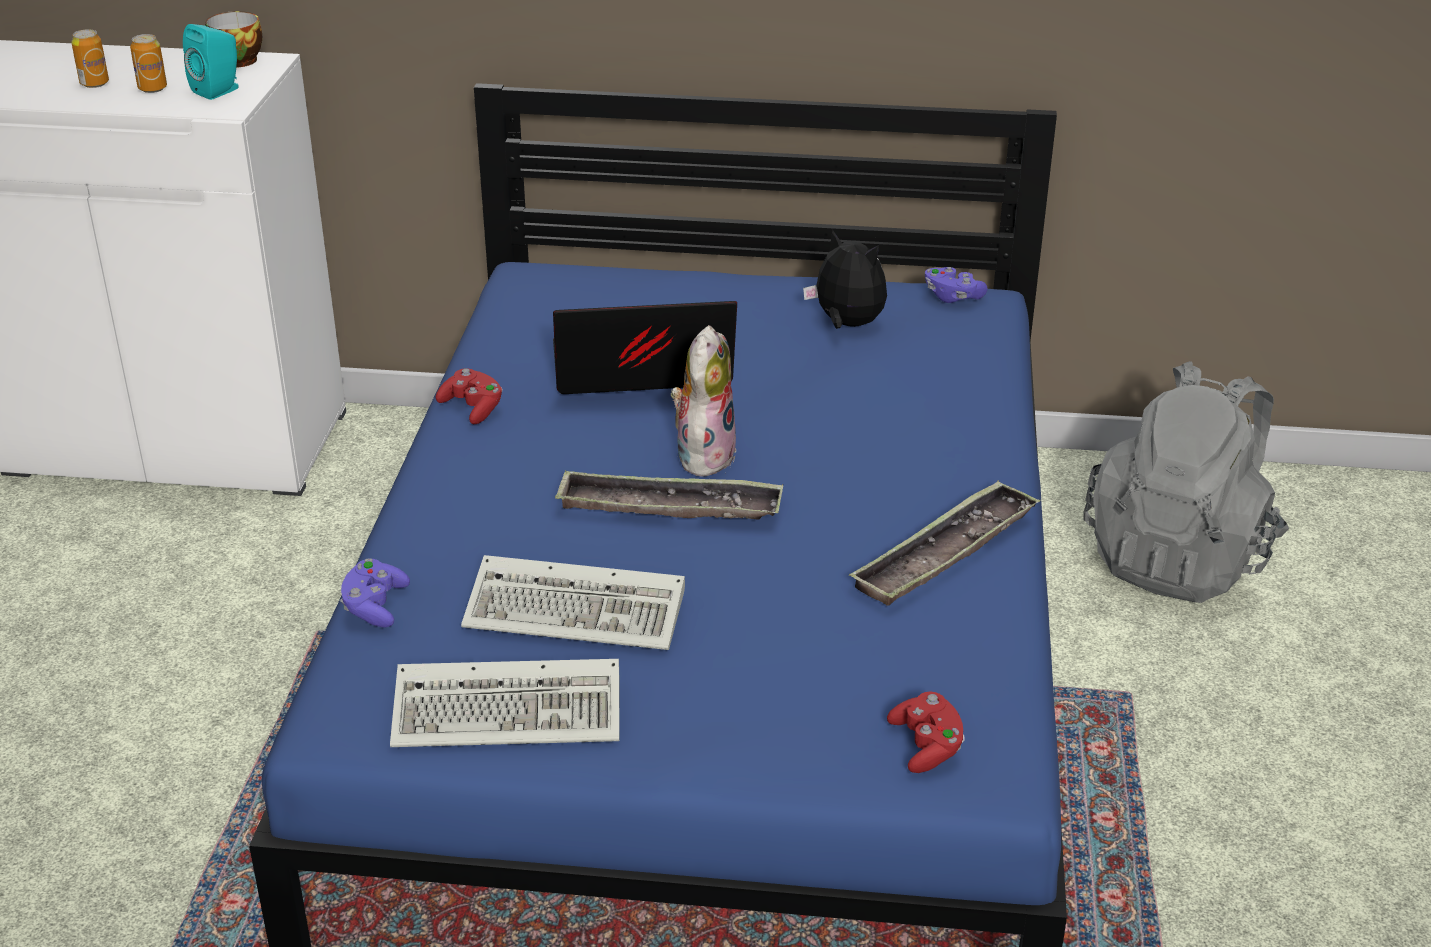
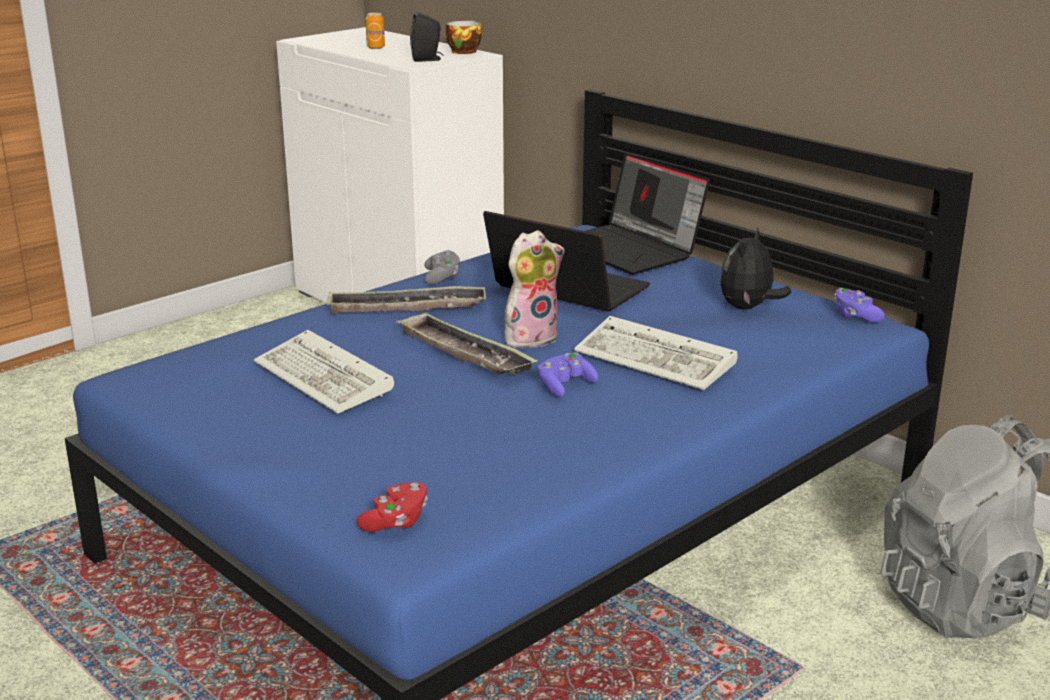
camera: 40 degrees right, 10 degrees down
can [130,34,167,93] -> none
turquoise speaker [183,24,239,100] -> black speaker [410,12,444,62]
purple game controller [340,558,410,627] -> purple game controller moved to [538,352,599,397]
keyboard [390,659,619,747] -> keyboard moved to [574,316,738,390]
red game controller [436,368,503,424] -> grey game controller [424,250,460,284]
plush toy [803,230,887,329] -> plush toy turned 135 degrees counterclockwise [720,227,791,310]
tray [849,480,1040,605] -> tray moved to [326,286,486,314]
none -> laptop [586,153,710,275]

